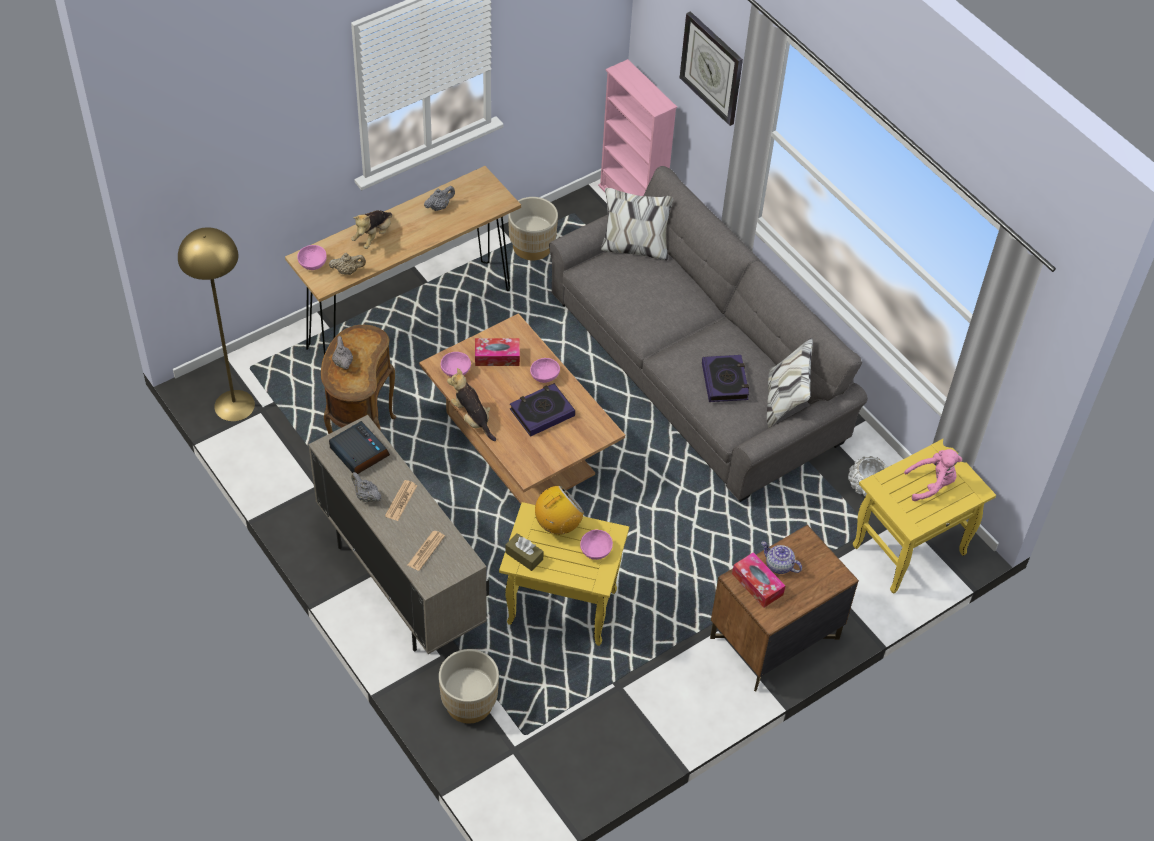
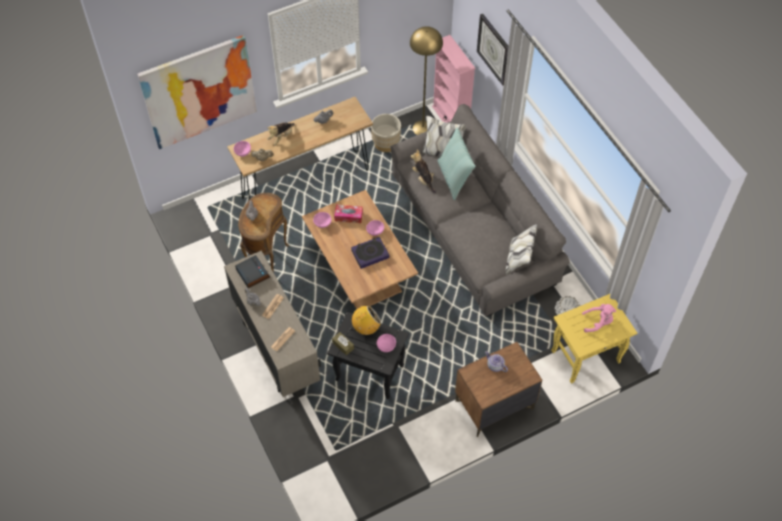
camera: 10 degrees right, 5 degrees up
yellow floor lamp [178,227,255,421] -> yellow floor lamp moved to [410,26,443,135]
beige planter [439,649,499,724] -> none
plush toy [447,368,496,441] -> plush toy moved to [411,150,436,193]
yellow side table [499,502,629,646] -> black side table [327,312,409,399]
book [702,355,749,402] -> none
tissue box [732,552,785,608] -> none
none -> picture [137,35,257,149]
none -> pillow [437,127,475,200]

